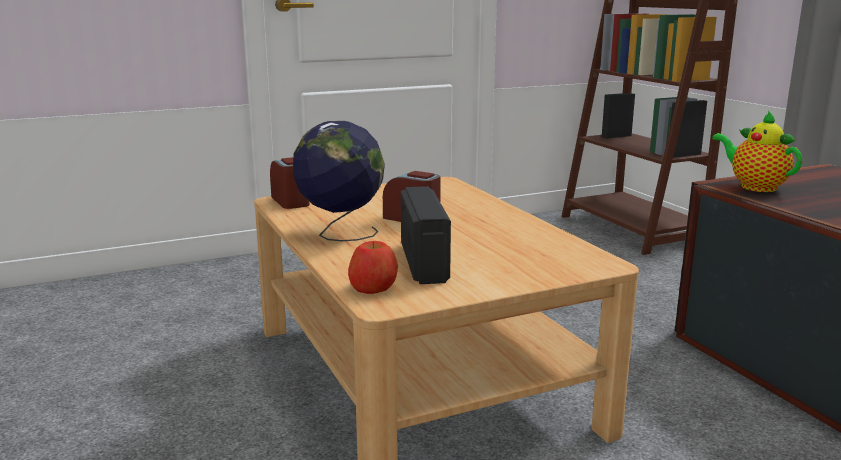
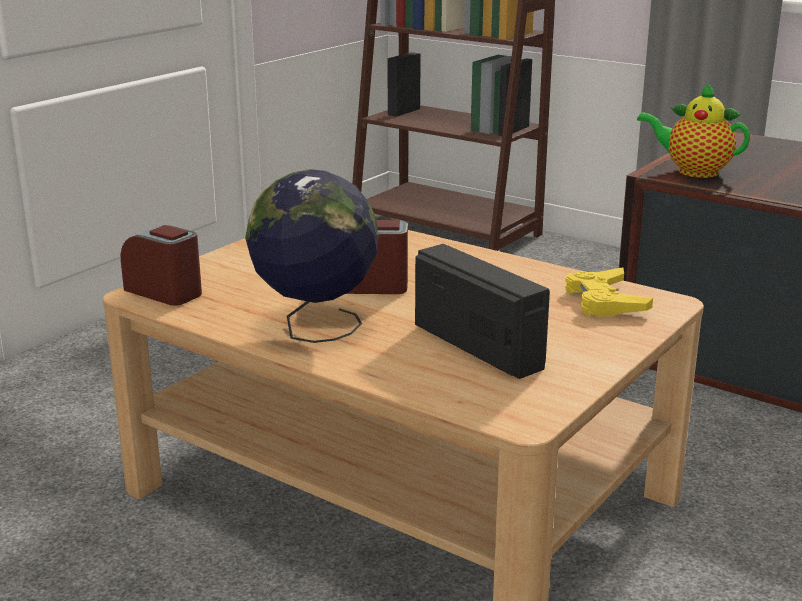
camera: 30 degrees left, 5 degrees up
apple [348,241,398,294] -> none
none -> yellow game controller [565,268,653,317]

